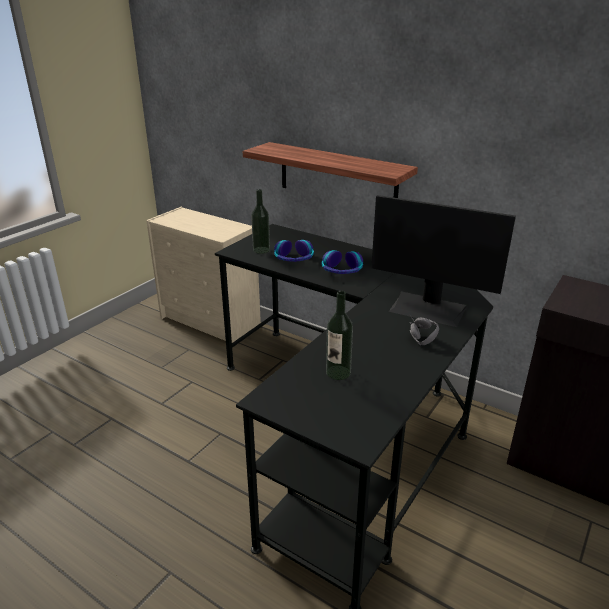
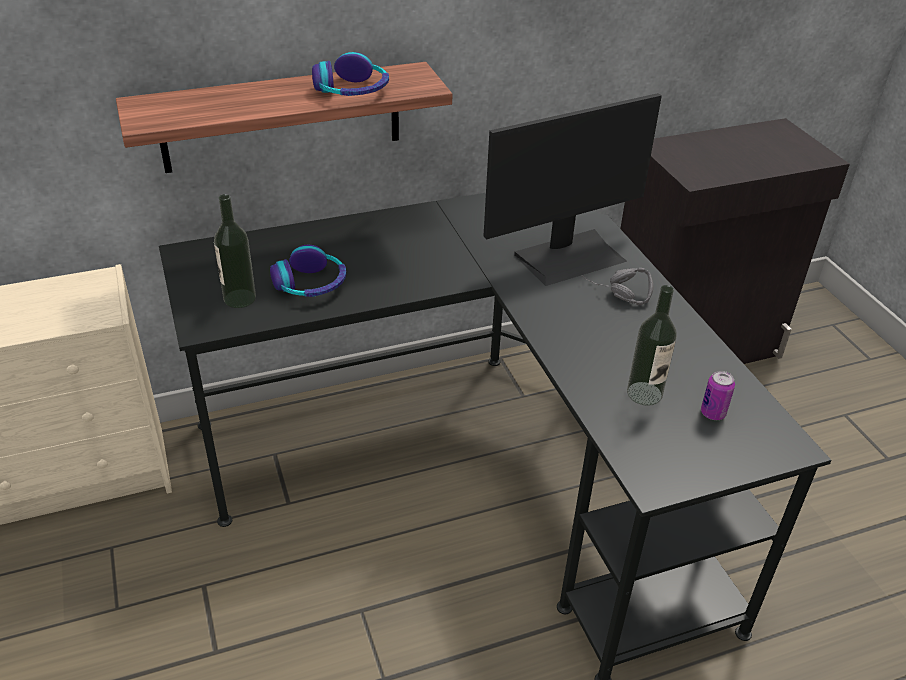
camera: 55 degrees left, 10 degrees up
headphones [322,250,363,274] -> headphones moved to [312,52,389,96]
none -> can [701,371,735,420]

